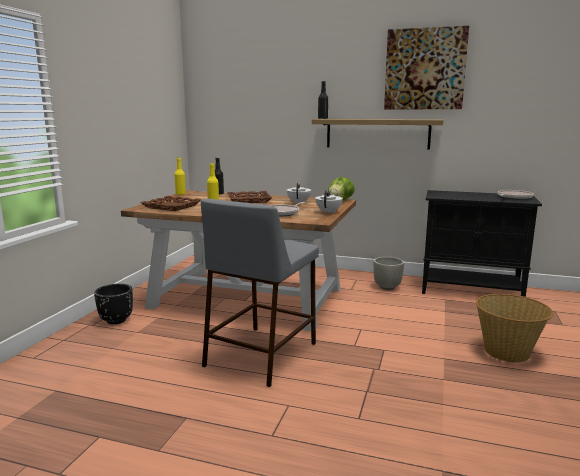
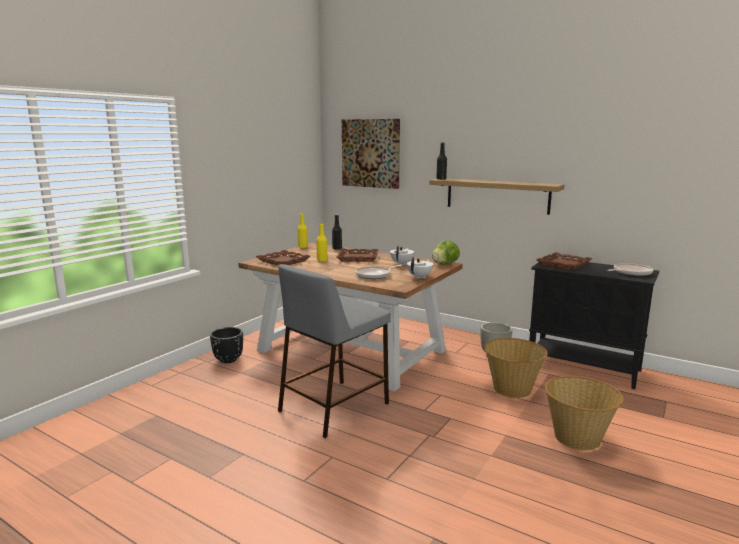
camera: 15 degrees right, 0 degrees up
picture [384,26,469,109] -> picture moved to [342,119,400,189]
none -> basket [484,338,548,398]
none -> brown tray [536,252,592,270]

